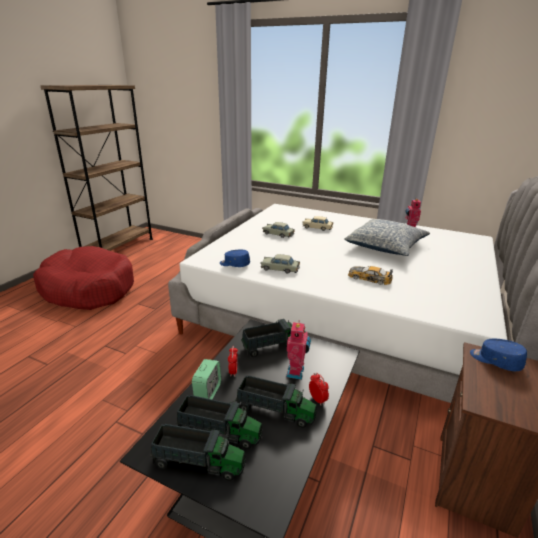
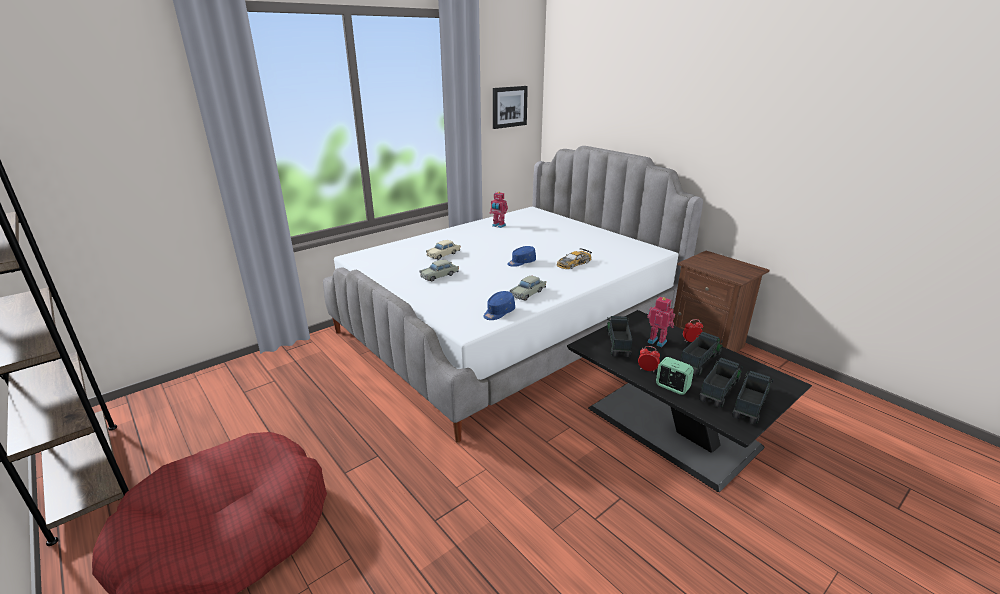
camera: 65 degrees left, 0 degrees up
pillow [344,219,430,256] -> none
blue cap [470,339,527,371] -> blue cap moved to [507,246,536,267]
none -> picture [493,86,528,129]

